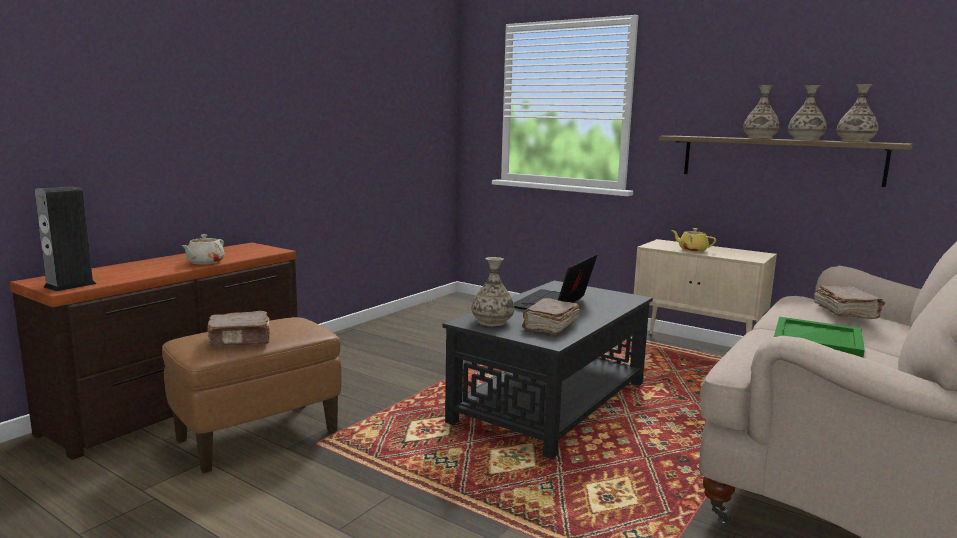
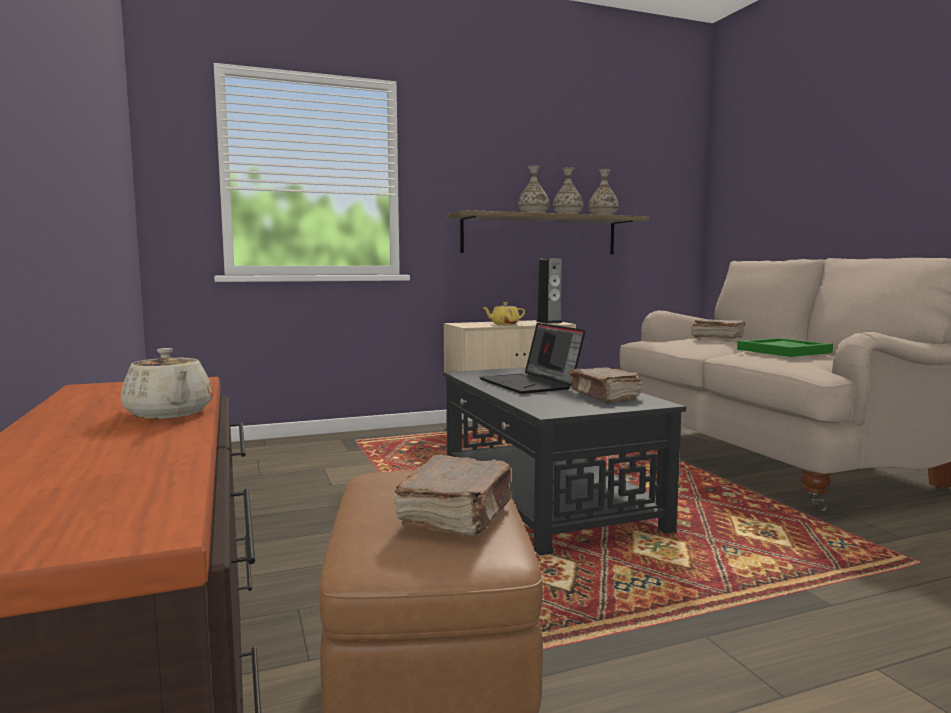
camera: 55 degrees left, 5 degrees down
speaker [35,186,96,292] -> speaker moved to [536,258,562,324]
vase [471,257,514,326] -> none

